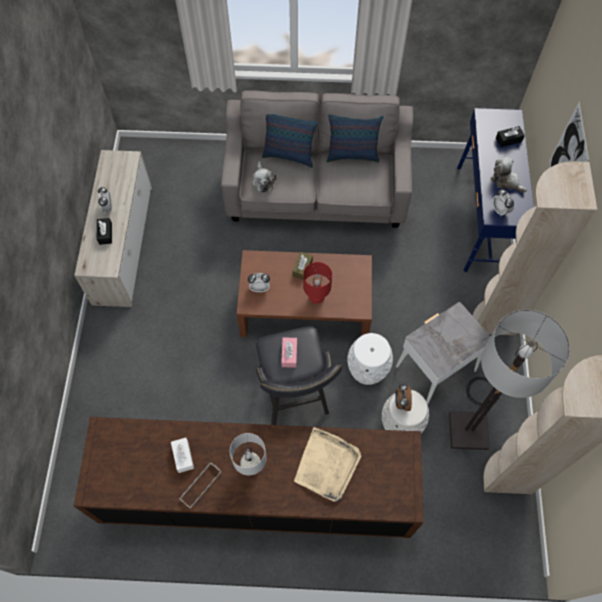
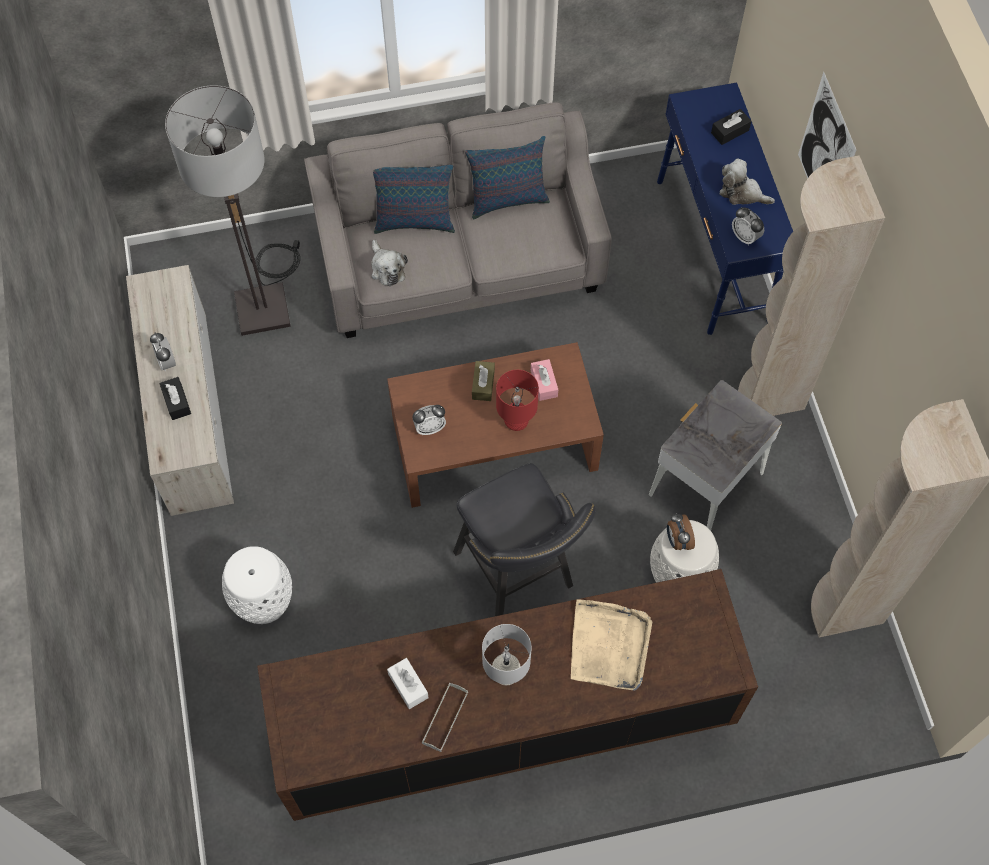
camera: 15 degrees left, 0 degrees up
pink tissue box [281,337,297,368] -> pink tissue box moved to [531,359,558,401]
white stool [347,333,393,385] -> white stool moved to [222,546,292,624]
floor lamp [449,310,570,450] -> floor lamp moved to [165,85,300,336]

